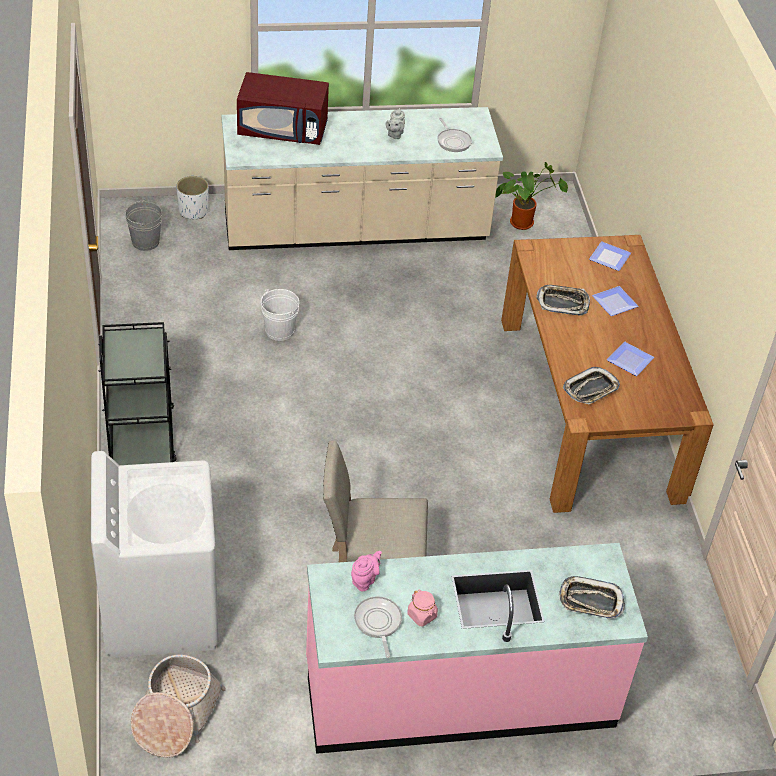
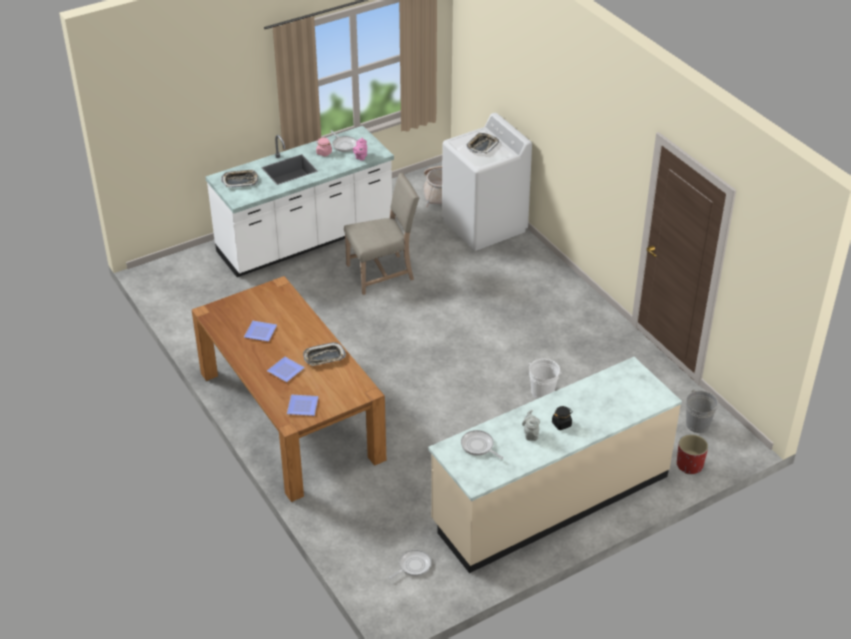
camera: 160 degrees right, 5 degrees down
black cart [99,322,177,465] -> none
white planter [176,176,209,219] -> red planter [677,434,708,474]
red microwave [237,72,329,145] -> none
pink counter [306,543,648,754] -> white counter [205,126,394,277]
potted plant [495,162,568,230] -> frying pan [388,550,431,579]
tray [563,367,620,404] -> tray moved to [467,133,499,154]
none -> black jar [552,406,573,430]

